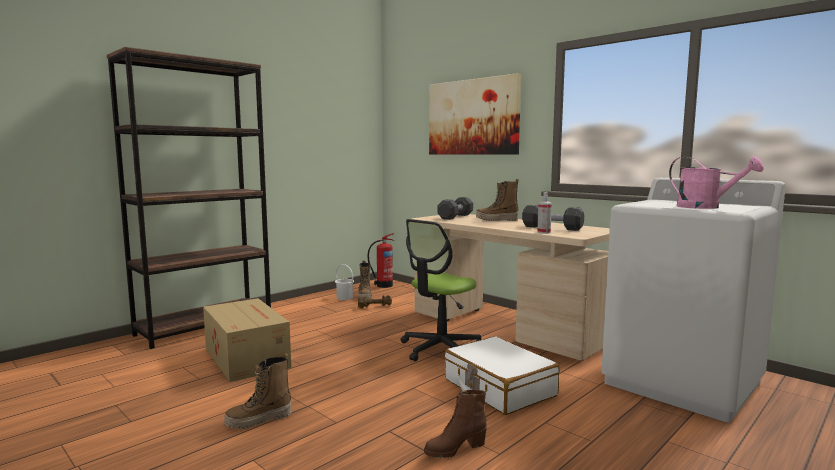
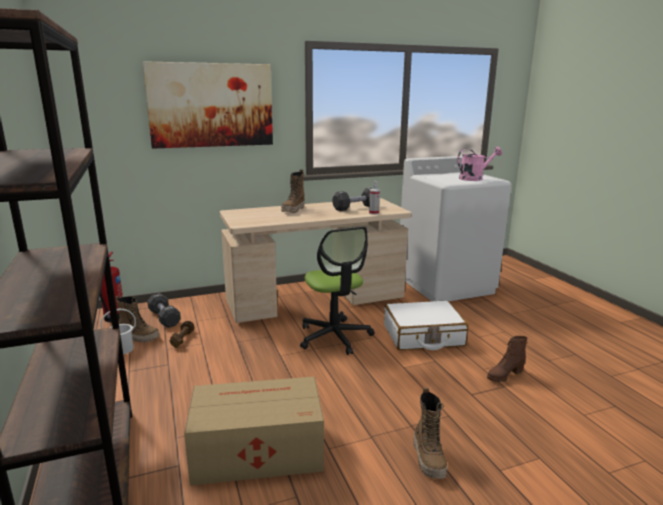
camera: 65 degrees left, 10 degrees up
brown boot [424,389,487,458] -> brown boot turned 60 degrees clockwise [487,336,527,382]
black dumbbell [438,197,473,220] -> black dumbbell moved to [147,293,181,328]

